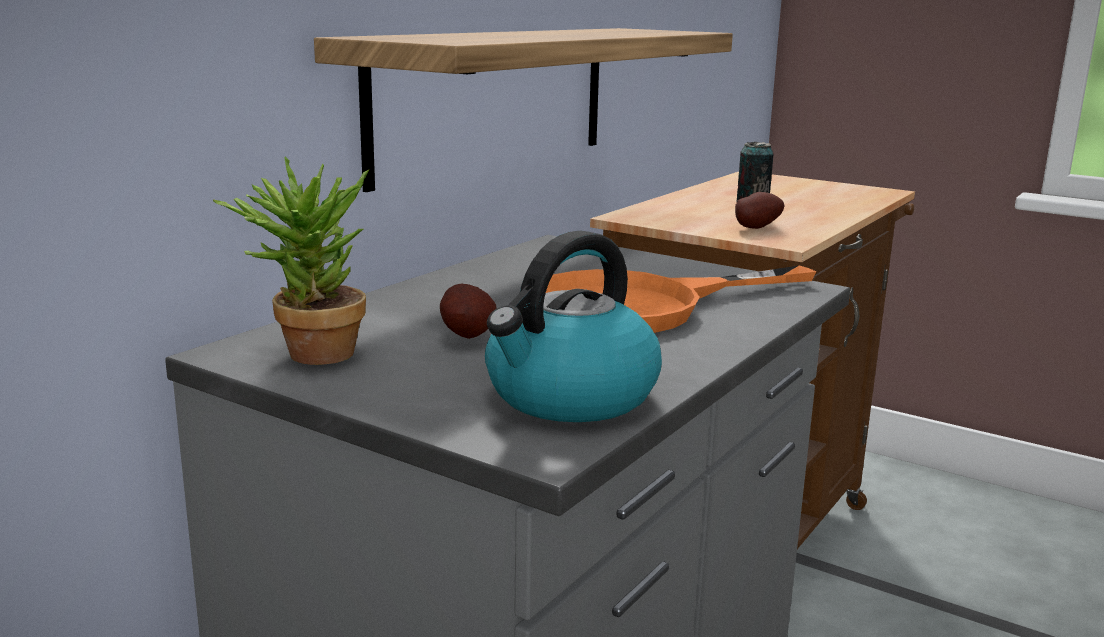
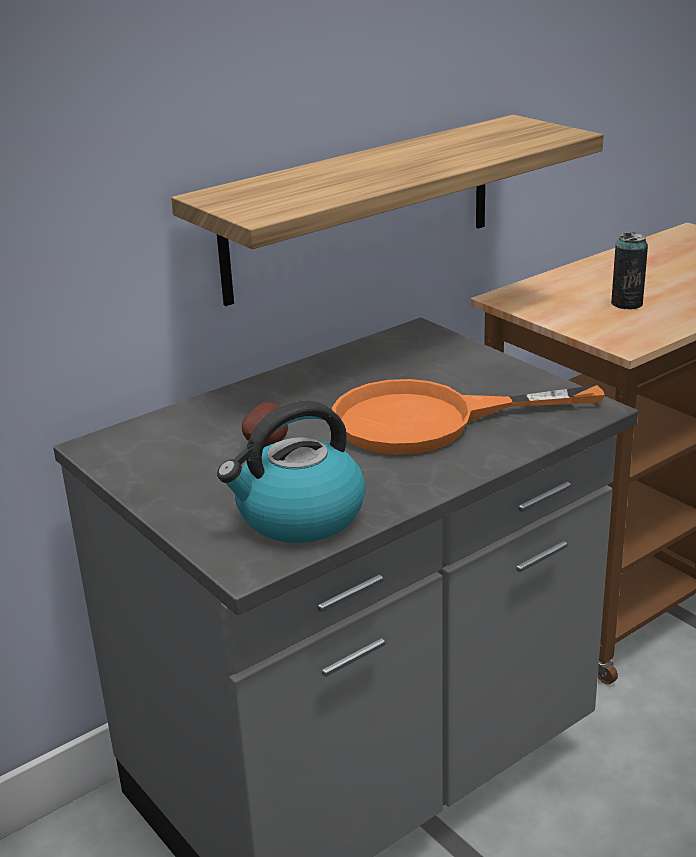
camera: 20 degrees right, 10 degrees up
potted plant [213,157,370,365] -> none
potato [735,192,785,229] -> none

